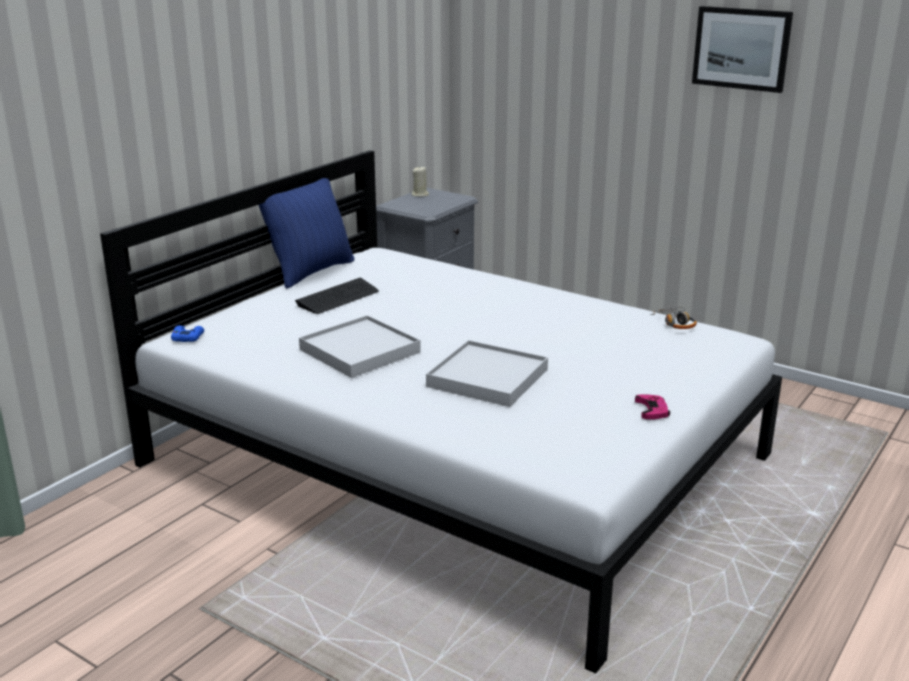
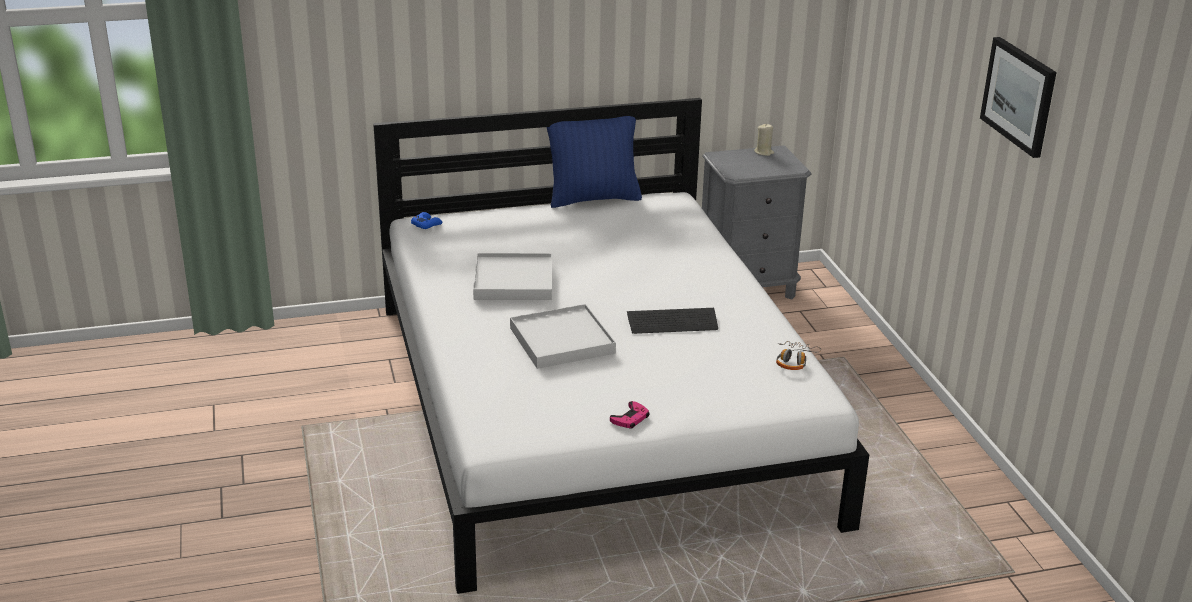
camera: 40 degrees right, 5 degrees up
keyboard [295,277,379,314] -> keyboard moved to [627,308,718,334]

